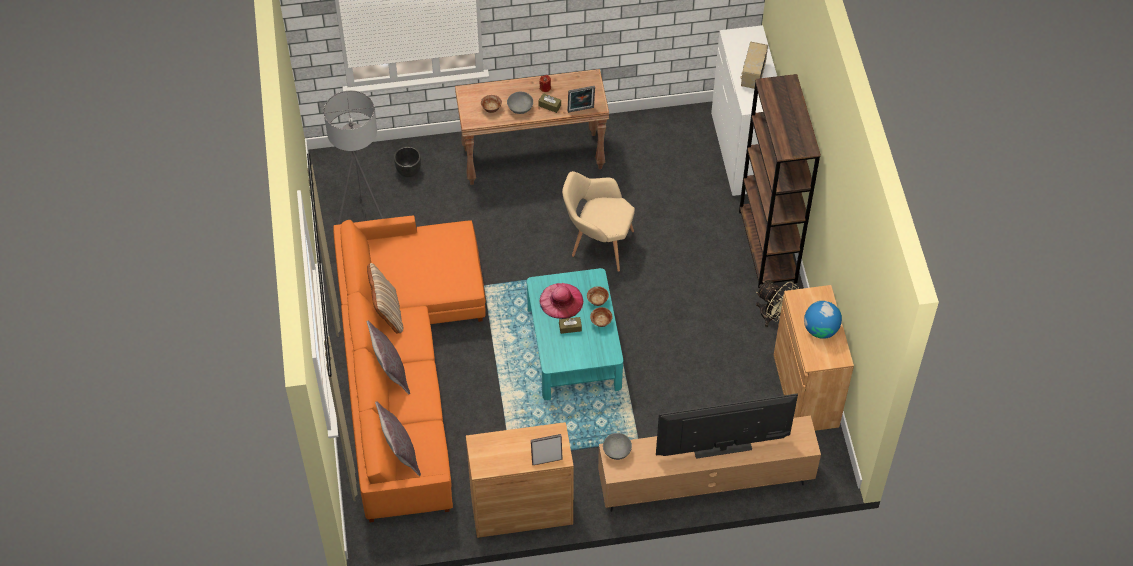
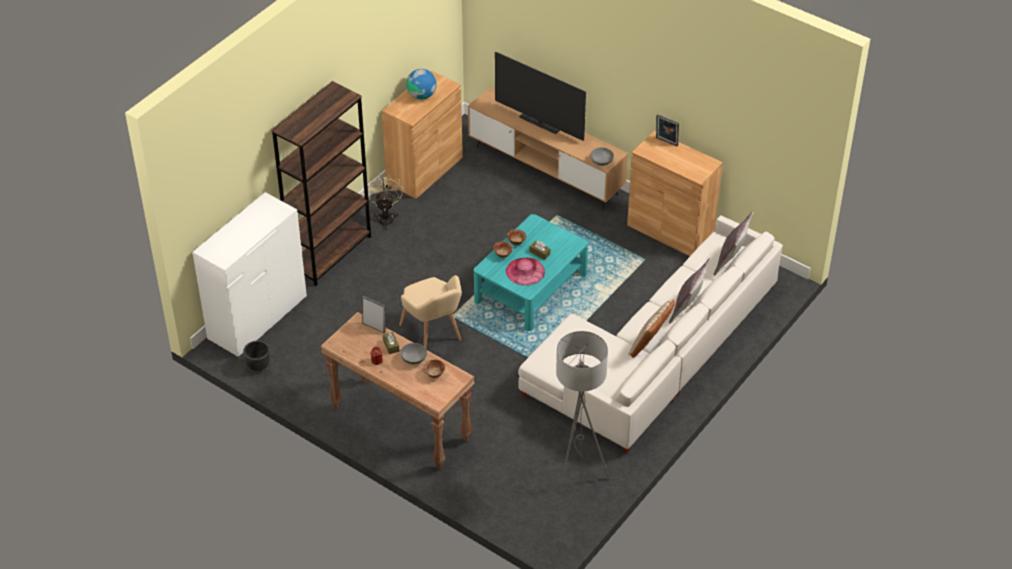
camera: 135 degrees left, 10 degrees down
orange sofa [333,215,486,522] -> white sofa [518,215,783,454]
black planter [394,146,421,177] -> black planter moved to [243,340,270,371]
radio [740,41,768,89] -> none

